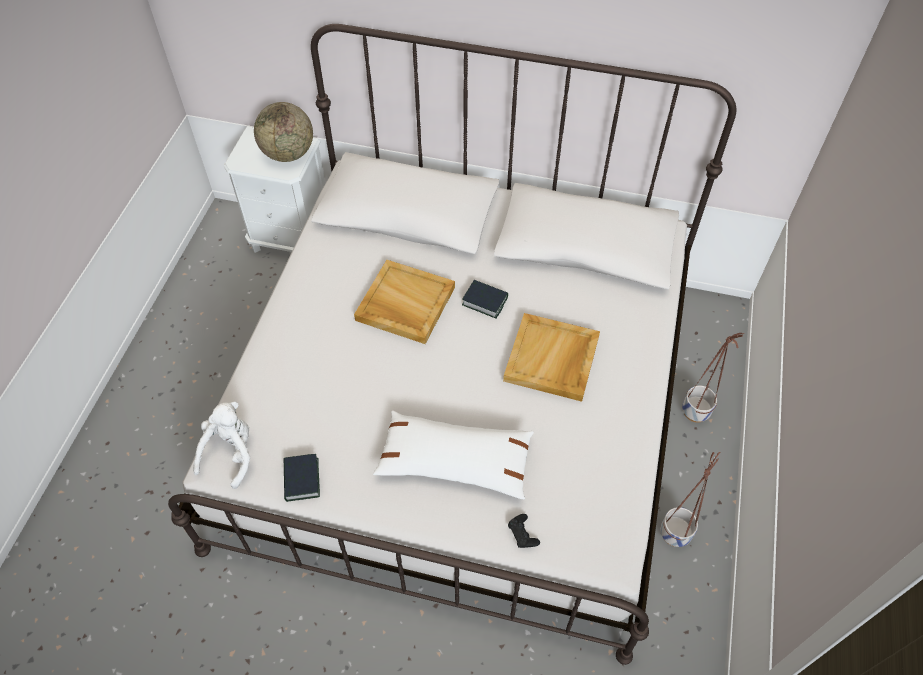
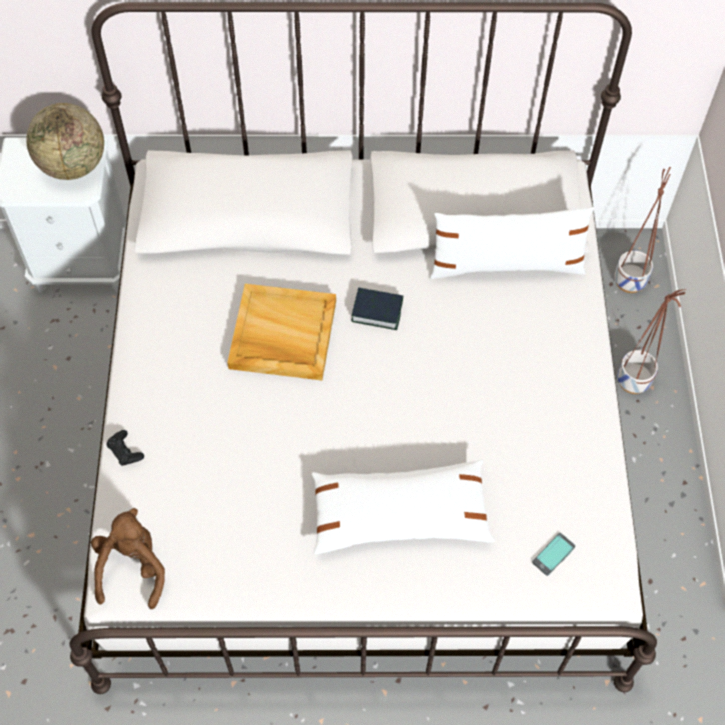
camera: 15 degrees left, 5 degrees up
white plush toy [193,401,250,489] -> brown plush toy [91,508,165,609]
book [284,454,320,502] -> none
beige tray [503,313,600,402] -> none
black game controller [508,514,540,548] -> black game controller moved to [107,430,144,466]
planter [660,452,721,547] -> planter moved to [614,167,671,293]
none -> white pillow [430,207,594,279]
none -> phone [532,533,575,576]

